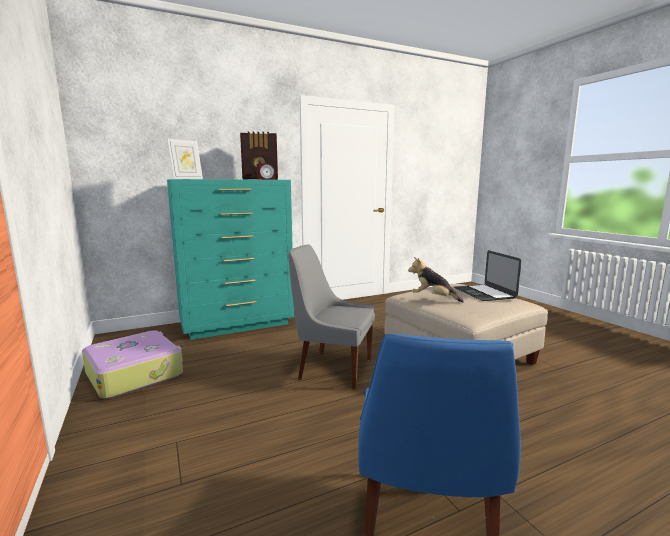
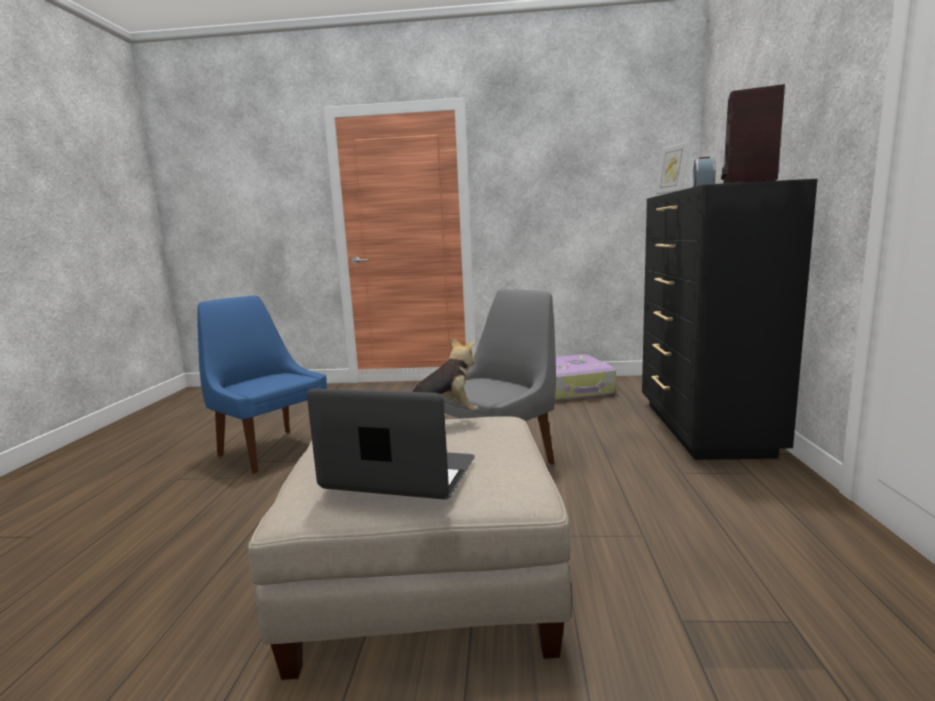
camera: 120 degrees right, 0 degrees up
turquoise dresser [167,179,294,340] -> black dresser [642,179,817,460]

